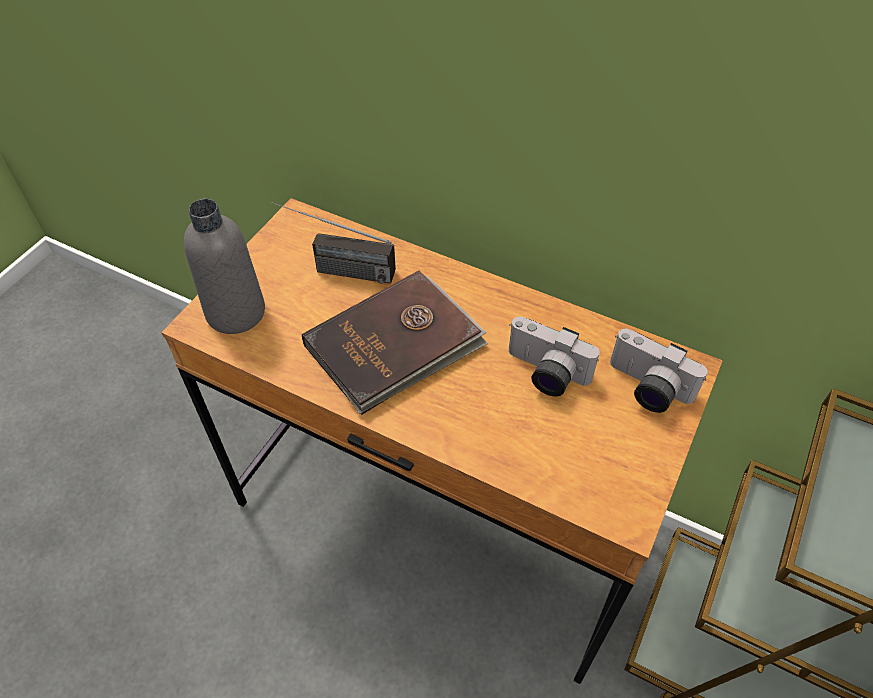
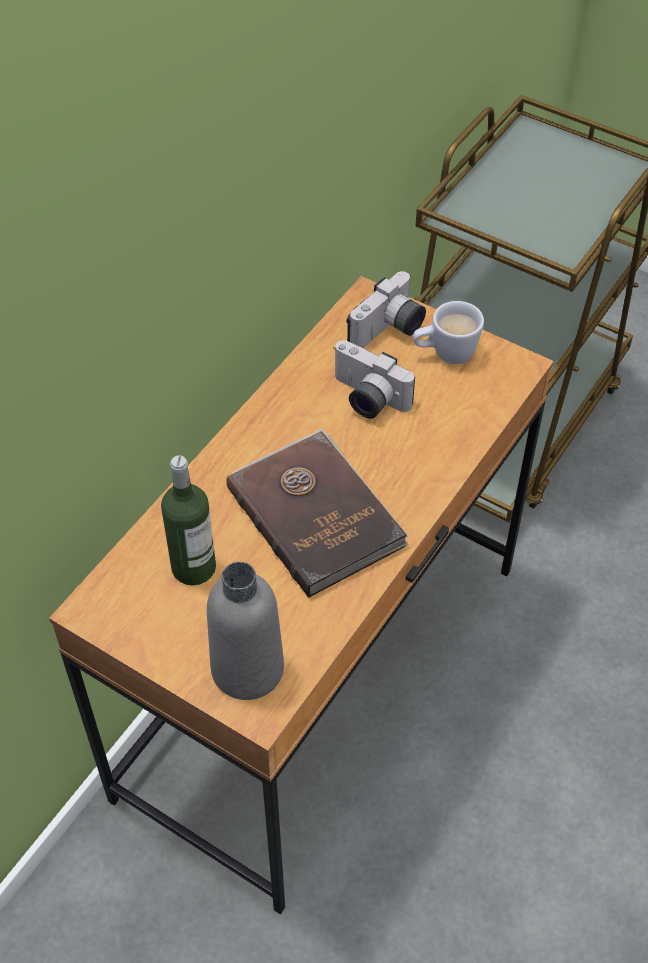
camera: 85 degrees left, 0 degrees up
radio [271,202,396,284] -> bottle [161,455,216,585]
camera [509,317,600,396] -> camera turned 90 degrees clockwise [333,340,415,419]
none -> white mug [413,301,484,364]

